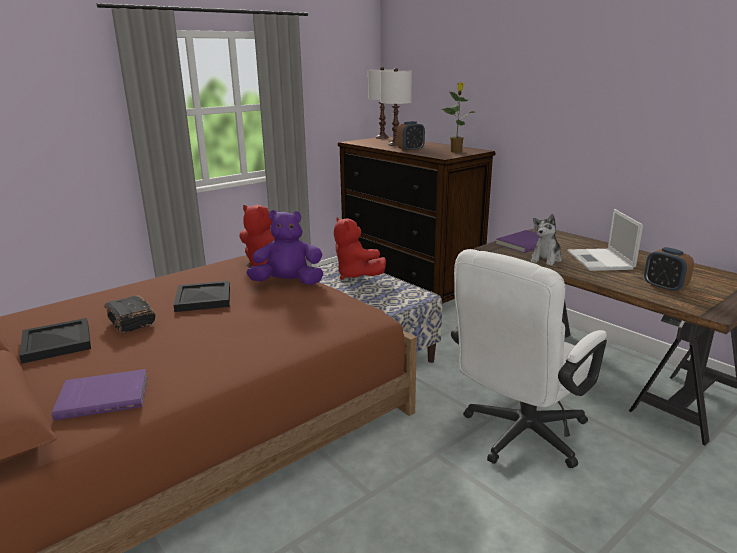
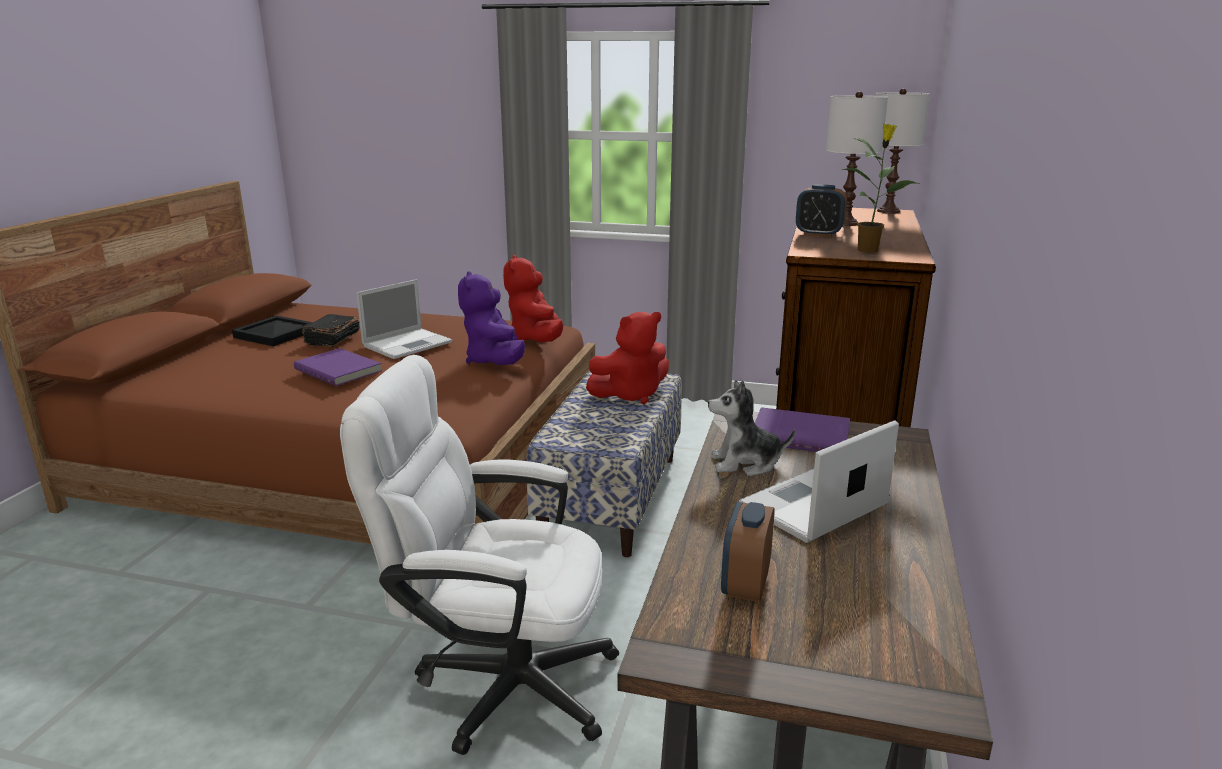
camera: 55 degrees right, 0 degrees up
purple book [52,369,148,421] -> purple book moved to [294,348,382,386]
black tray [174,281,230,312] -> laptop [356,279,453,359]
purple plush toy [246,210,323,285] -> purple plush toy turned 150 degrees counterclockwise [458,271,525,365]
red plush toy [334,217,386,280] -> red plush toy turned 135 degrees counterclockwise [586,312,669,404]

